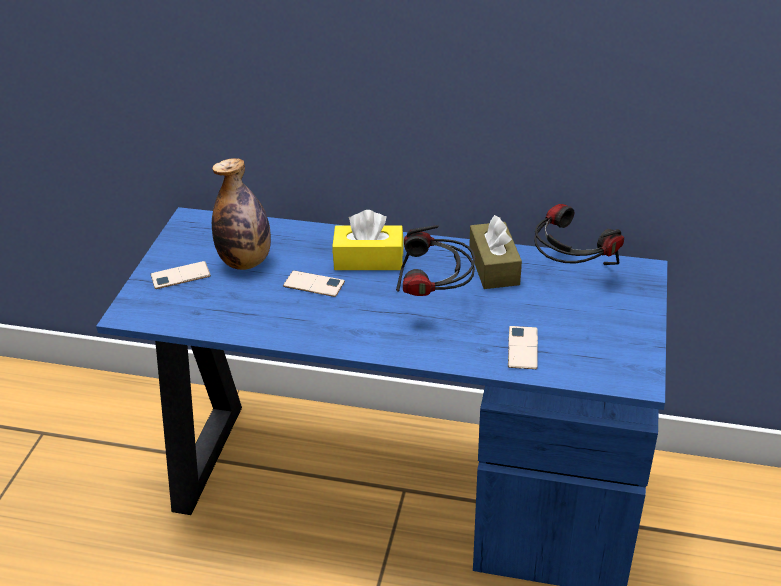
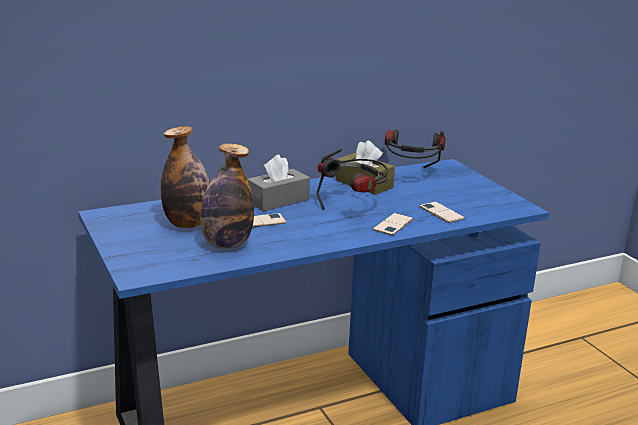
camera: 40 degrees left, 15 degrees down
phone [150,261,211,289] -> phone moved to [373,213,414,236]
yellow tissue box [332,210,404,270] -> grey tissue box [248,155,310,211]
none -> bottle [200,143,254,249]

